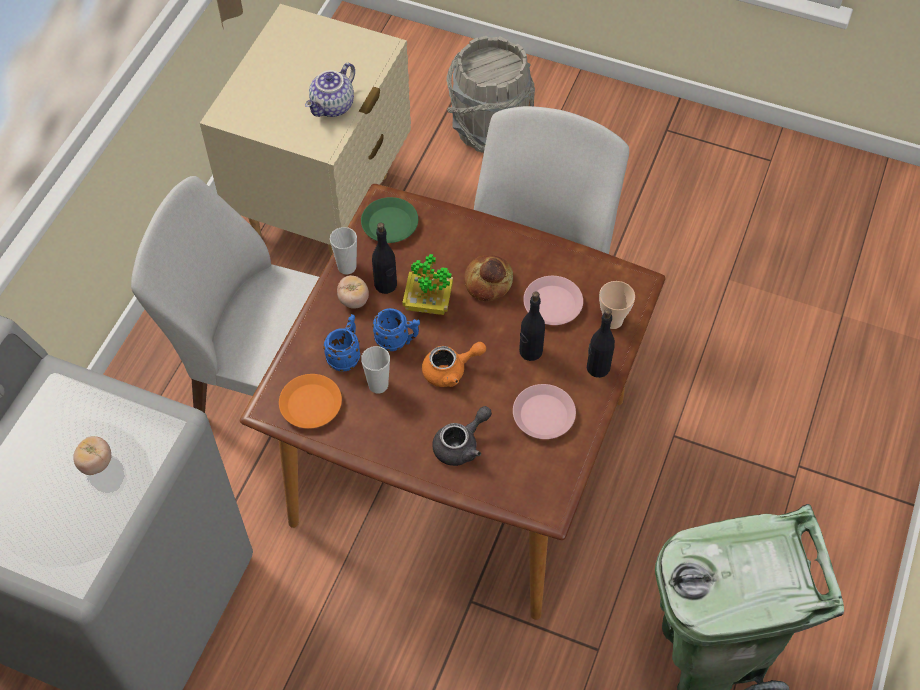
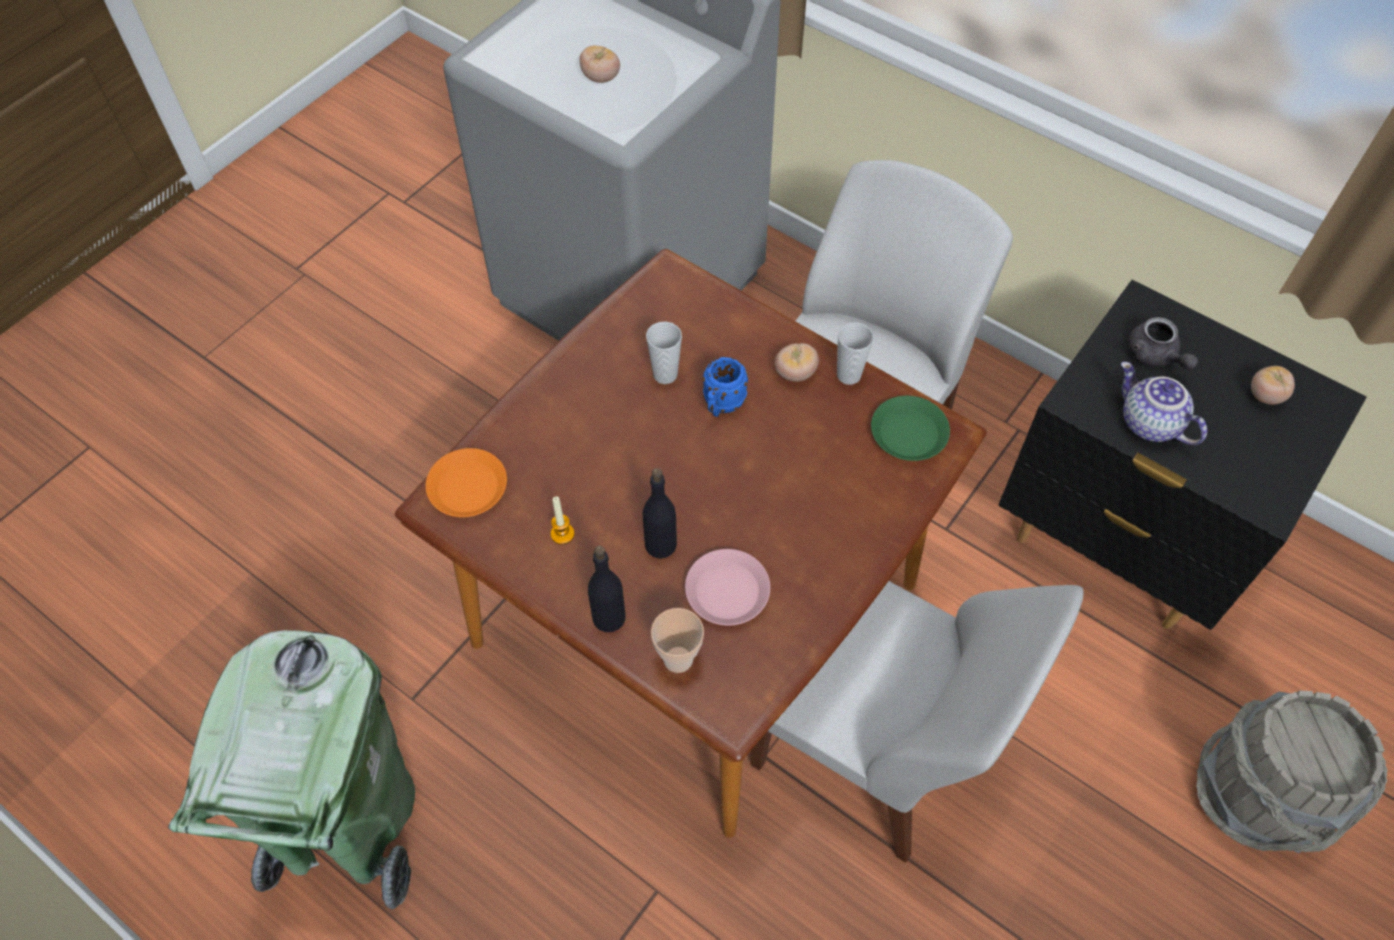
camera: 105 degrees right, 0 degrees up
beige nightstand [200,4,411,256] -> black nightstand [999,280,1367,630]
orange plate [279,374,342,429] -> orange plate moved to [426,448,507,517]
blue mug [324,314,360,372] -> none
black bottle [372,222,397,294] -> none
potted plant [402,254,453,315] -> none
orange teapot [422,342,486,387] -> none
grey teapot [432,406,492,466] -> grey teapot moved to [1128,317,1198,370]
bread [464,255,513,301] -> none
pink plate [513,384,576,439] -> candle [551,496,575,544]
none -> tomato [1251,366,1295,405]

